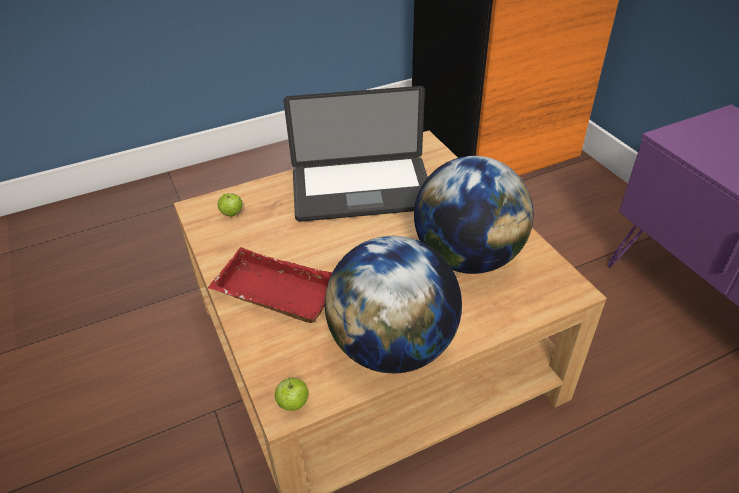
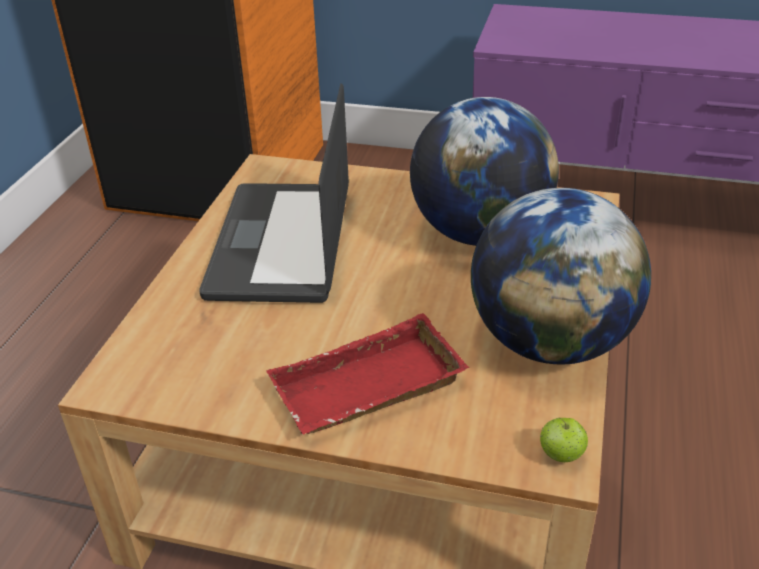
camera: 50 degrees left, 5 degrees down
apple [218,193,243,217] -> none
laptop [283,86,428,222] -> laptop turned 150 degrees clockwise [199,83,349,303]

